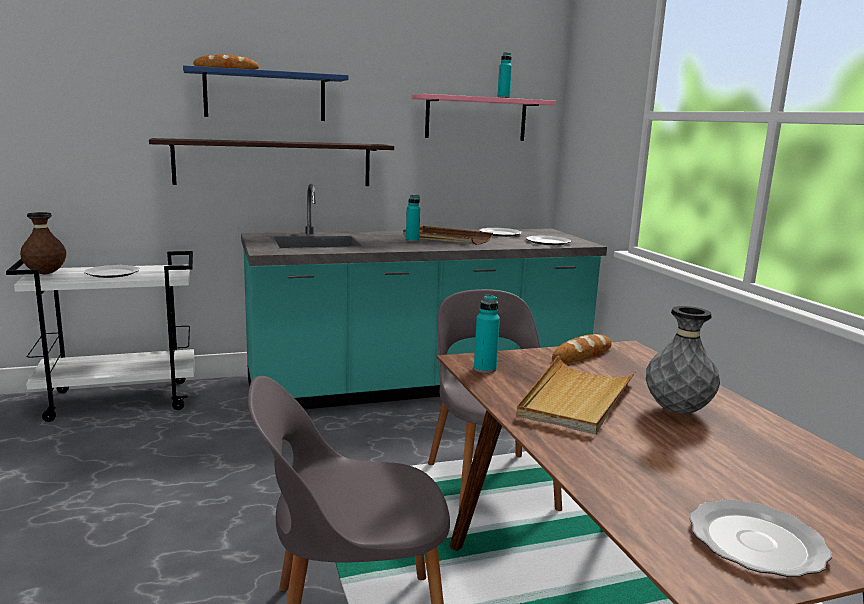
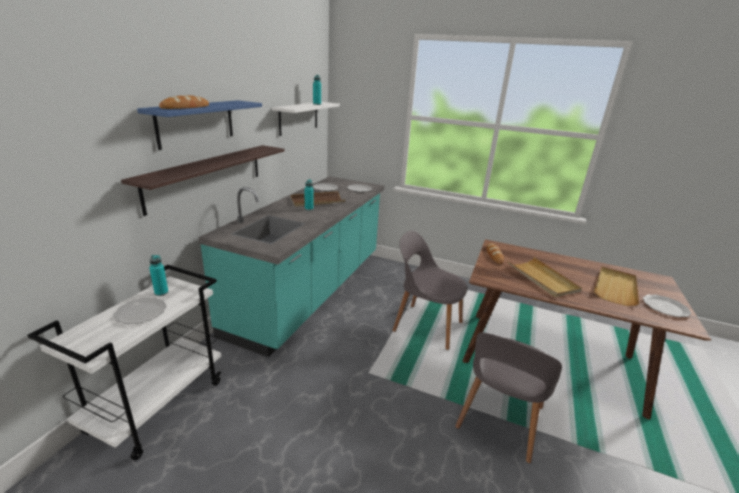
camera: 50 degrees left, 10 degrees up
brown vase [20,212,66,274] -> none
pink shelf [412,94,556,141] -> white shelf [272,102,340,136]
turquoise bottle [474,294,500,373] -> turquoise bottle moved to [149,255,168,296]
grey vase [646,306,720,414] -> none
none -> beige tray [594,267,639,306]

